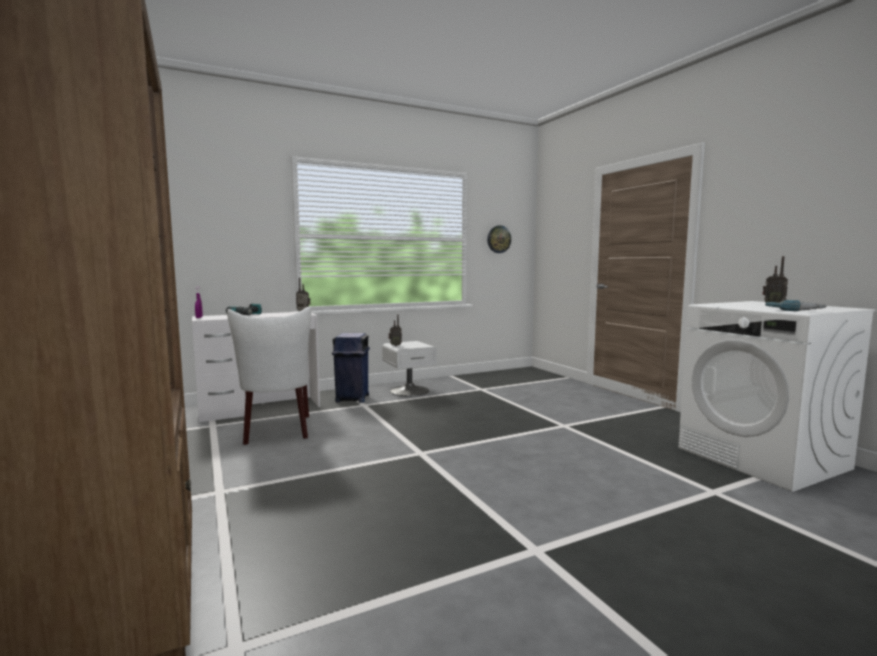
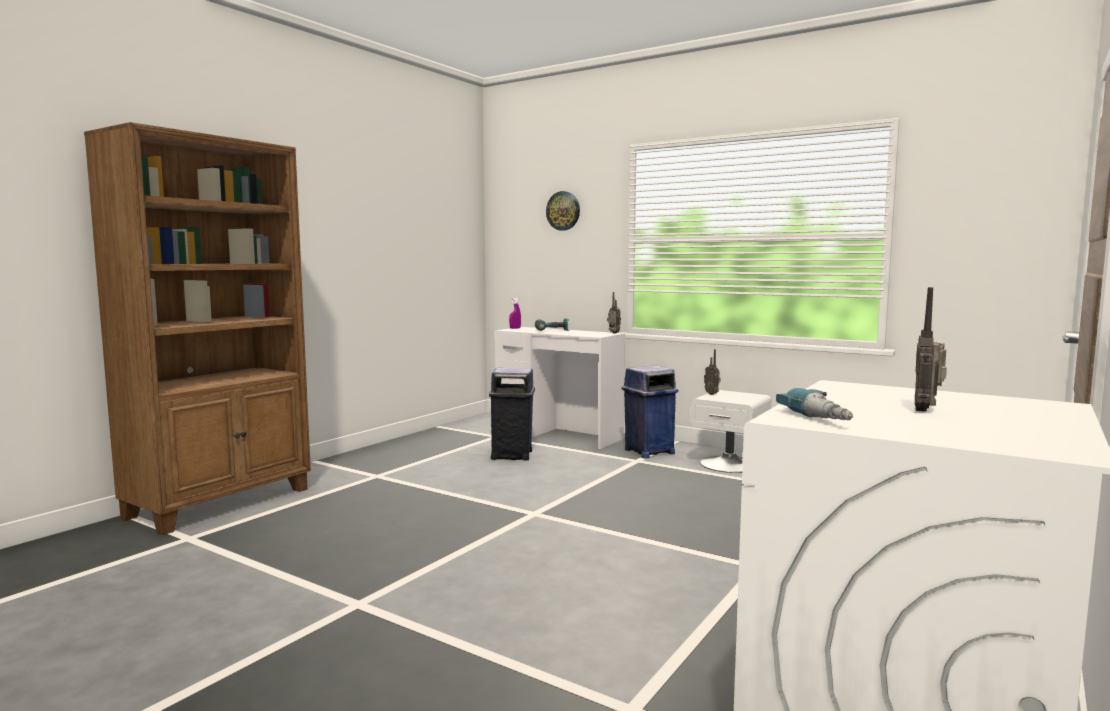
camera: 60 degrees right, 0 degrees up
white chair [227,307,311,445] -> blue trash can [489,368,535,461]
wall clock [487,225,511,253] -> wall clock moved to [546,191,580,231]

